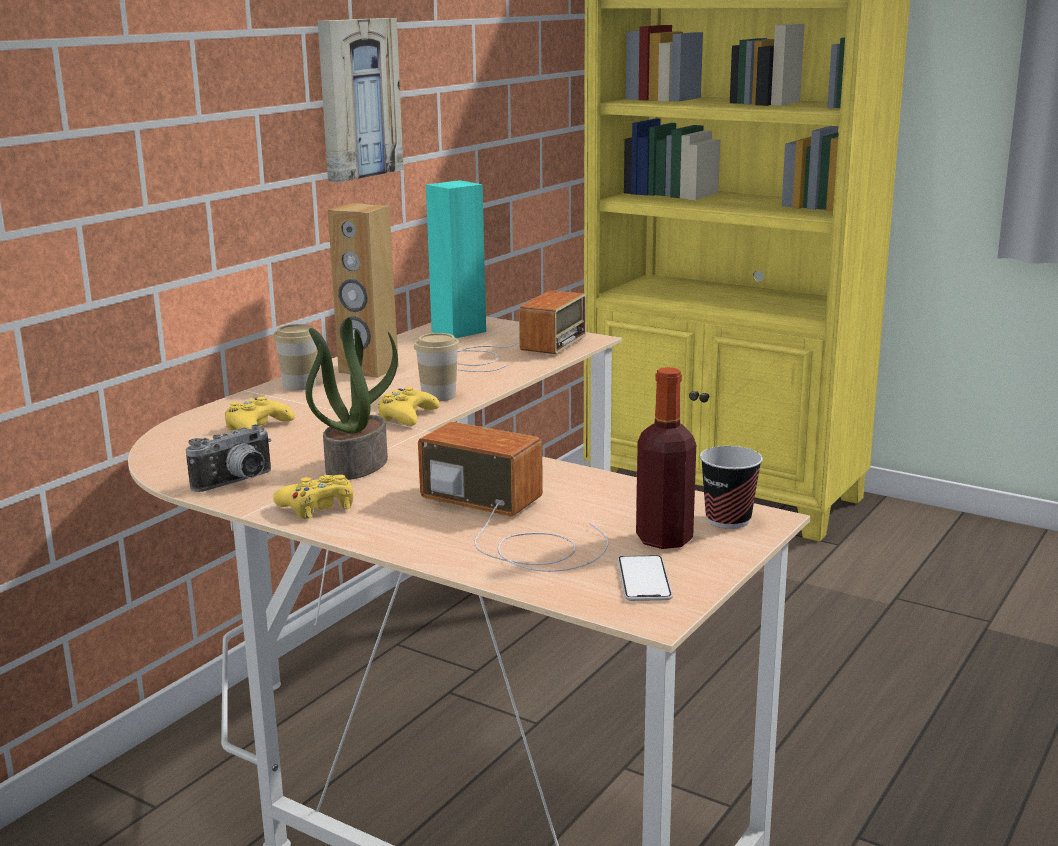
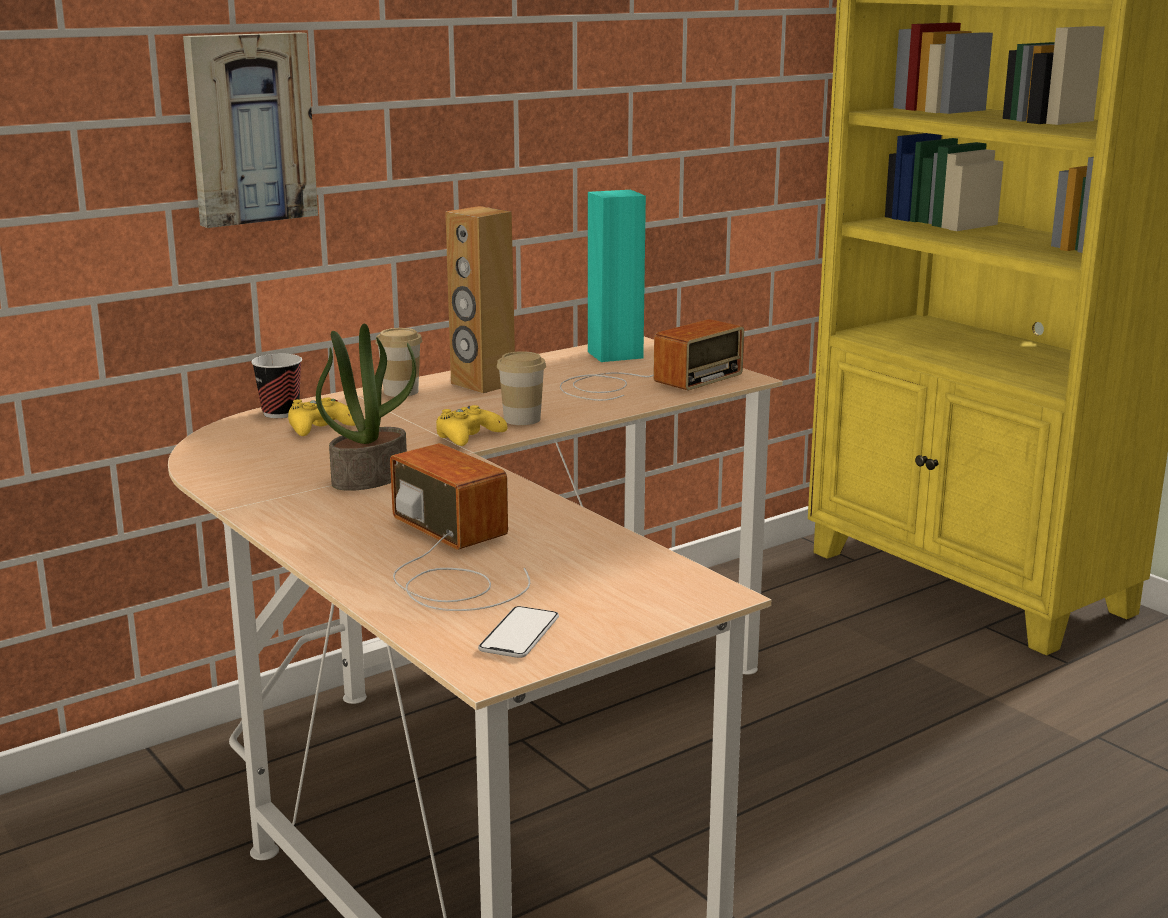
camera: 20 degrees right, 0 degrees up
camera [186,424,271,492] -> none
yellow game controller [273,475,353,519] -> none
picture [318,18,404,182] -> picture moved to [183,32,318,228]
bottle [636,367,696,549] -> none
cup [700,446,763,529] -> cup moved to [251,354,302,418]

